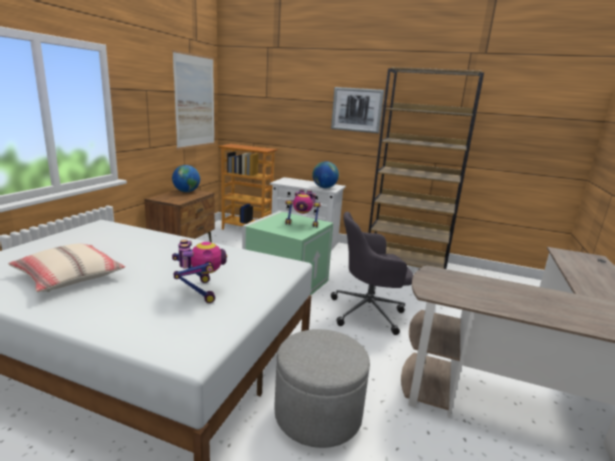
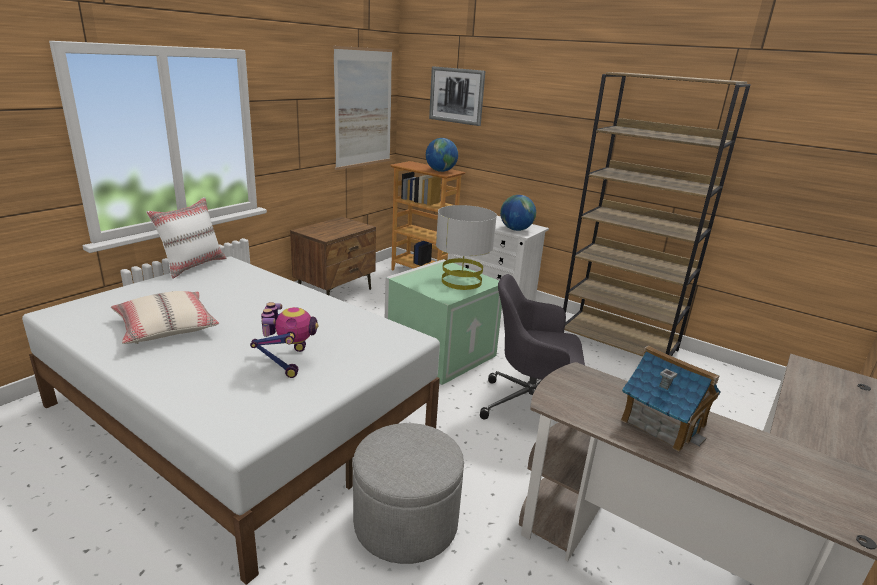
camera: 15 degrees right, 5 degrees up
globe [172,165,200,192] -> globe moved to [426,138,458,172]
toy robot [285,190,321,227] -> grey table lamp [436,205,497,290]
picture [331,87,384,133] -> picture moved to [429,66,485,126]
none -> white pillow [146,197,227,279]
none -> toy house [621,346,721,452]

